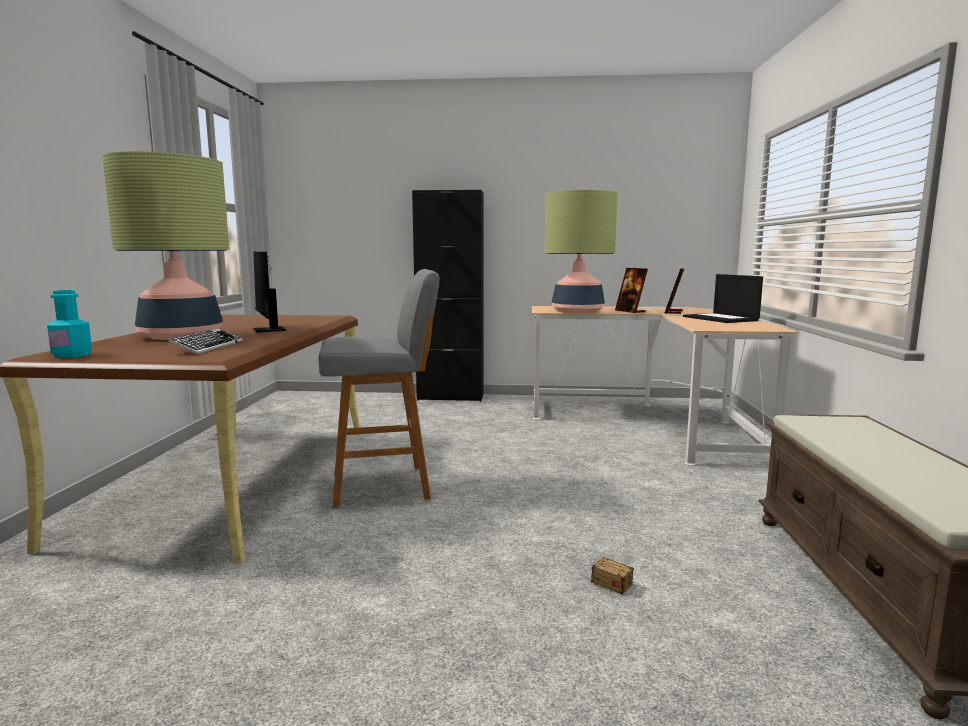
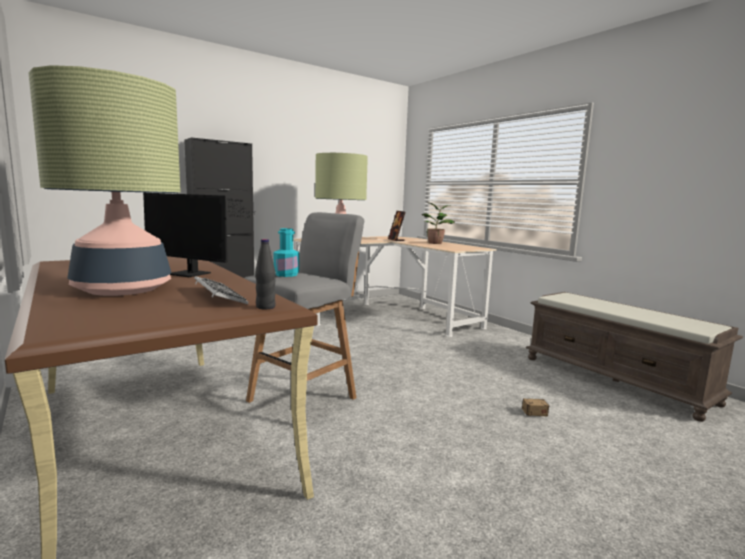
camera: 40 degrees left, 0 degrees up
turquoise bottle [47,290,92,358] -> turquoise bottle moved to [274,228,299,277]
picture frame [615,268,648,313] -> none
laptop [683,274,763,323] -> potted plant [422,202,455,244]
none -> black bottle [255,239,276,309]

